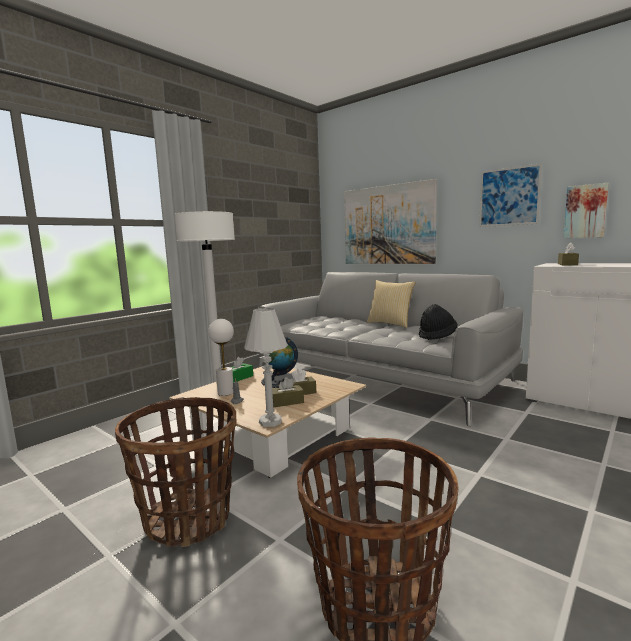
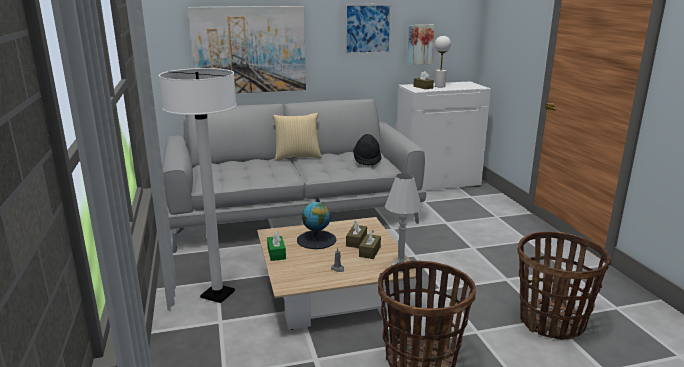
camera: 55 degrees left, 10 degrees up
white table lamp [208,319,234,396] -> white table lamp moved to [435,36,451,87]

